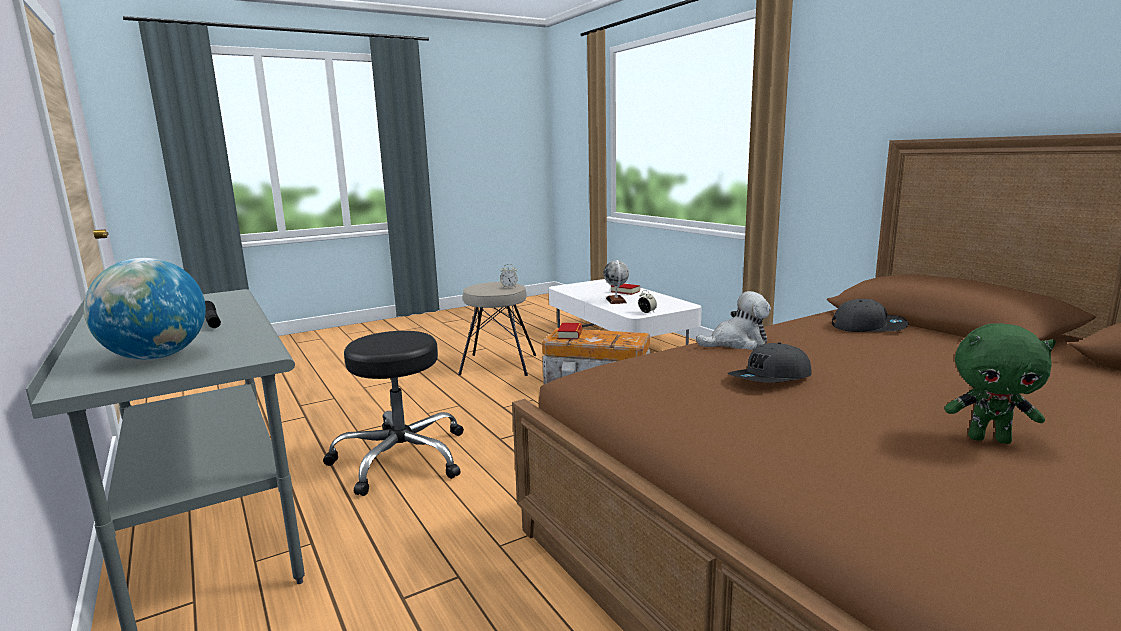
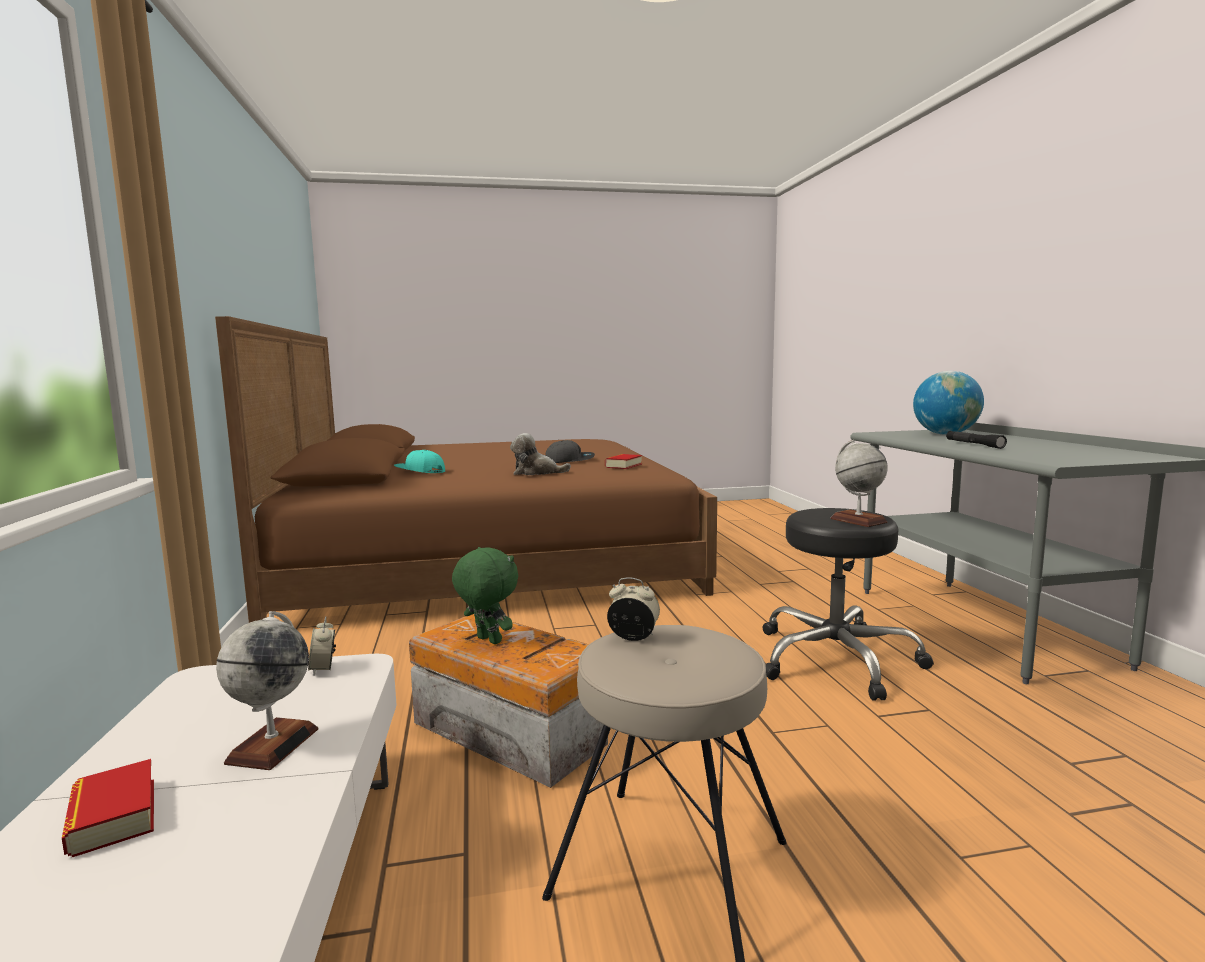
camera: 160 degrees left, 5 degrees down
book [557,323,583,340] -> book moved to [605,454,642,469]
grey cap [832,299,908,332] -> turquoise cap [394,450,445,473]
green plush toy [944,323,1056,444] -> green plush toy moved to [452,547,518,644]
none -> globe [830,440,888,527]

